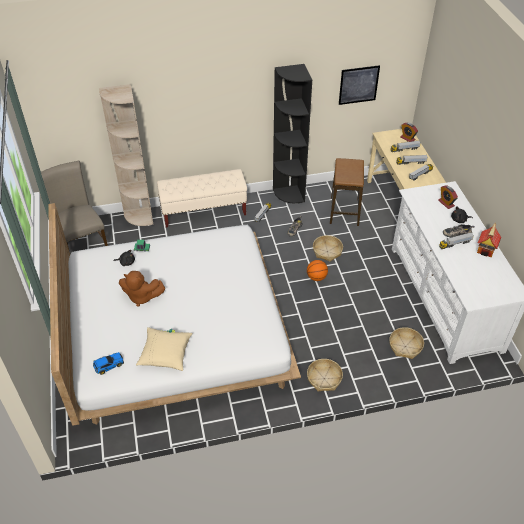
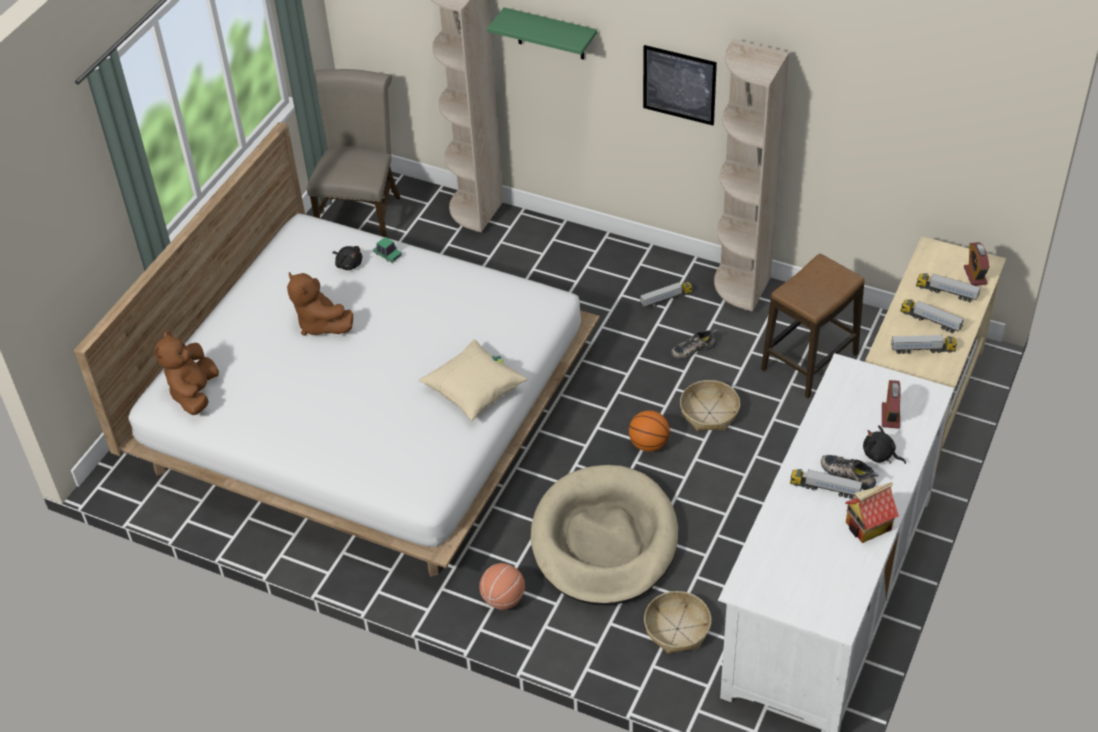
camera: 40 degrees right, 0 degrees up
toy car [93,352,124,375] -> brown plush toy [154,330,219,415]
beige pillow [136,327,193,371] -> beige pillow moved to [419,339,527,421]
beige bench [157,169,247,227] -> none
black bookcase [273,64,312,203] -> beige bookcase [714,39,789,312]
basket [307,359,343,391] -> basketball [479,563,525,610]
picture [339,65,380,105] -> picture moved to [643,45,717,125]
none -> green shelf [487,7,597,60]
none -> beige dog bed [531,465,678,606]

